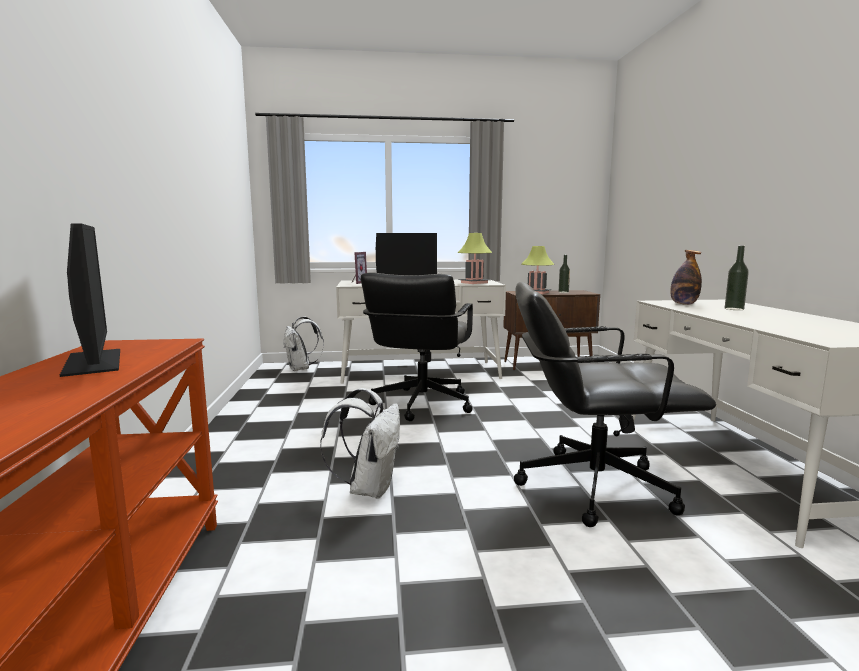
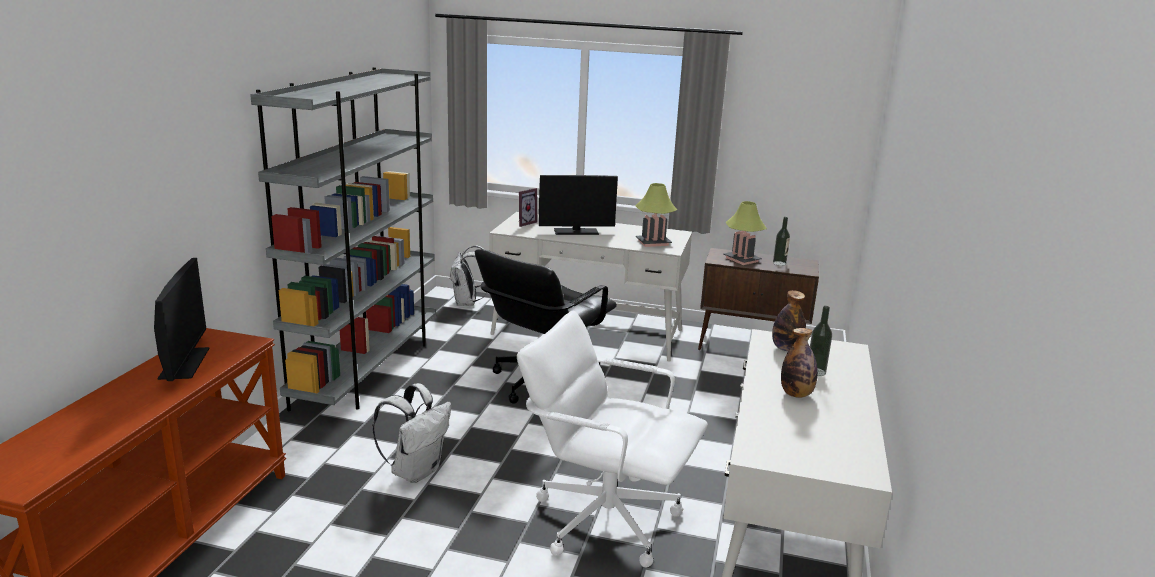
camera: 20 degrees right, 10 degrees up
black office chair [514,282,716,527] -> white office chair [517,311,708,568]
none -> grey bookcase [250,67,436,411]
none -> bottle [781,328,818,398]

